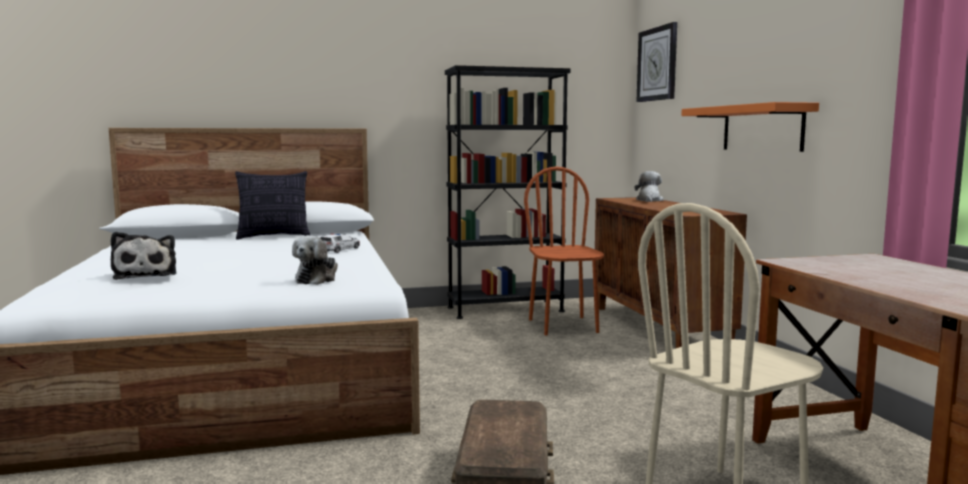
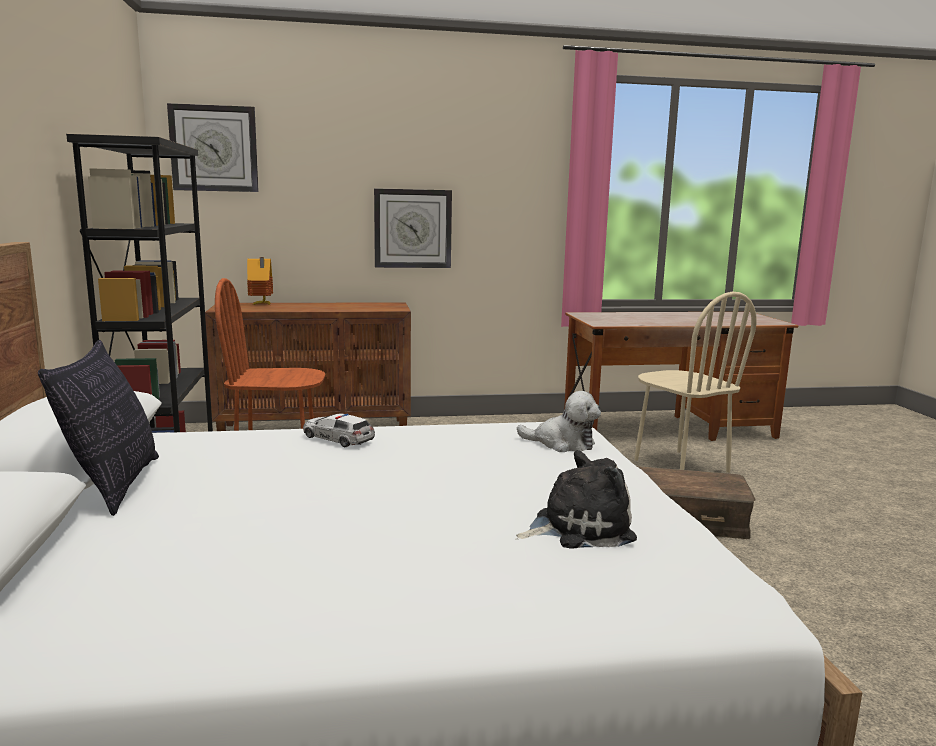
camera: 85 degrees left, 5 degrees up
plush toy [635,171,664,202] -> toy house [247,257,273,305]
orange shelf [681,102,819,152] -> wall clock [374,188,452,268]

